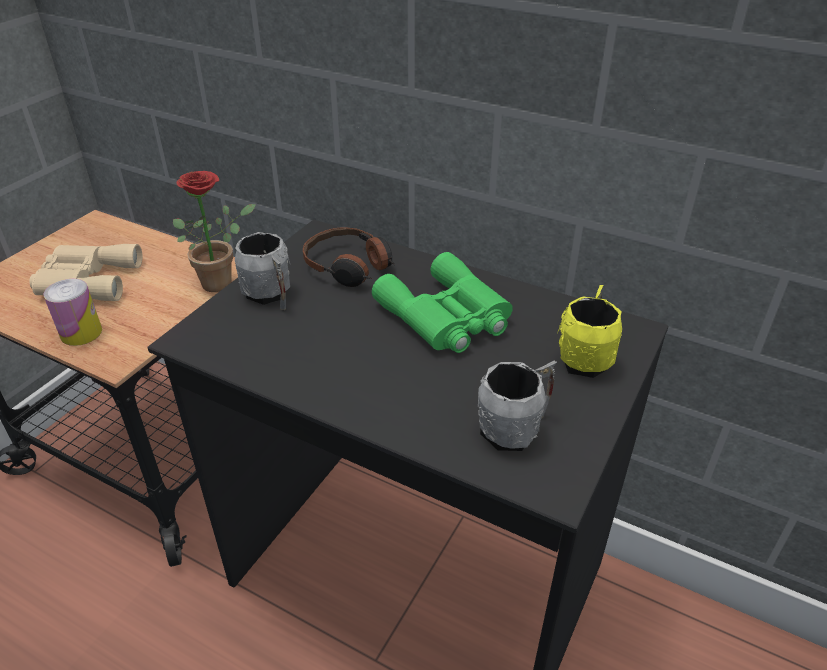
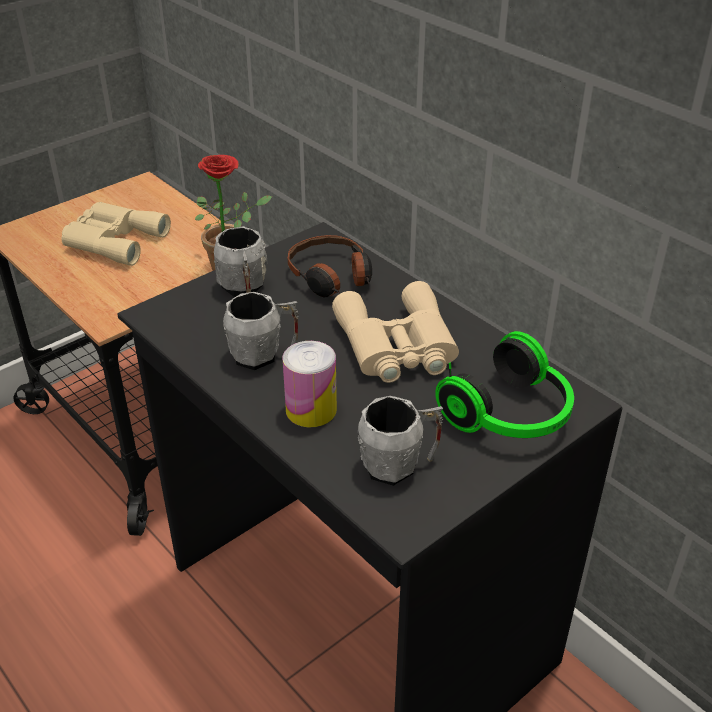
camera: 20 degrees right, 0 degrees up
can [44,279,102,346] -> can moved to [283,341,337,428]
green binoculars [372,252,513,353] -> beige binoculars [332,281,459,383]
yellow mug [557,285,622,378] -> headphones [435,331,574,438]
none -> grey mug [223,292,299,370]

